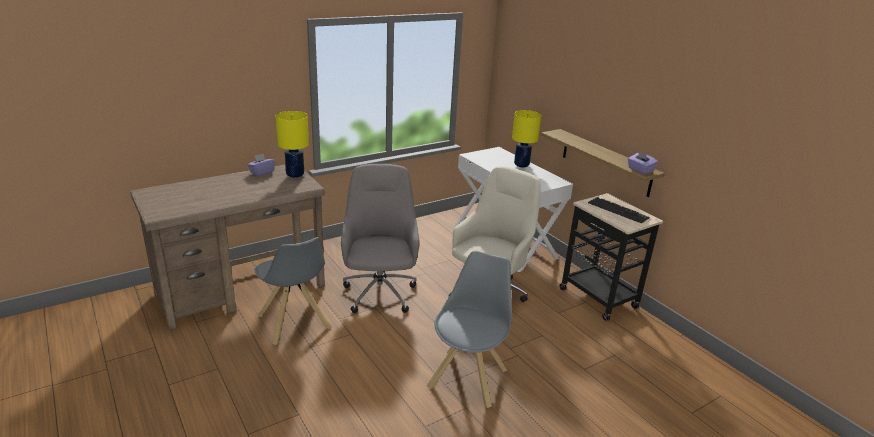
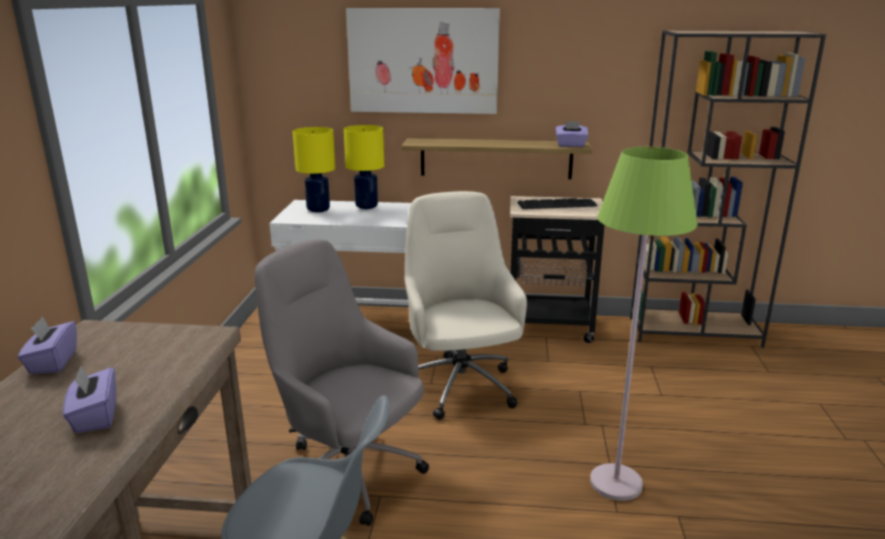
camera: 50 degrees left, 5 degrees down
yellow table lamp [276,111,309,178] -> yellow table lamp moved to [293,127,335,212]
grey chair [427,251,512,408] -> green floor lamp [590,147,698,501]
none -> purple tissue box [63,366,116,433]
none -> picture [346,8,500,114]
none -> bookcase [630,30,826,348]

